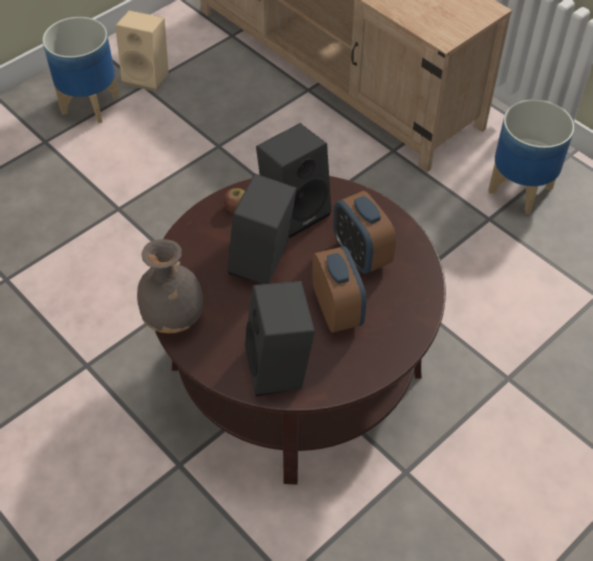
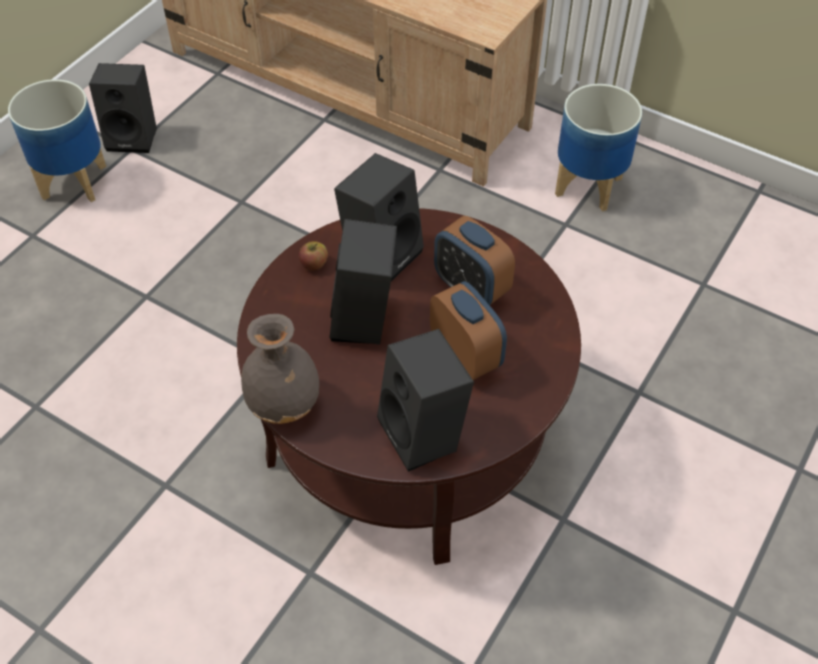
camera: 15 degrees left, 0 degrees up
beige speaker [115,10,169,92] -> black speaker [89,63,157,153]

